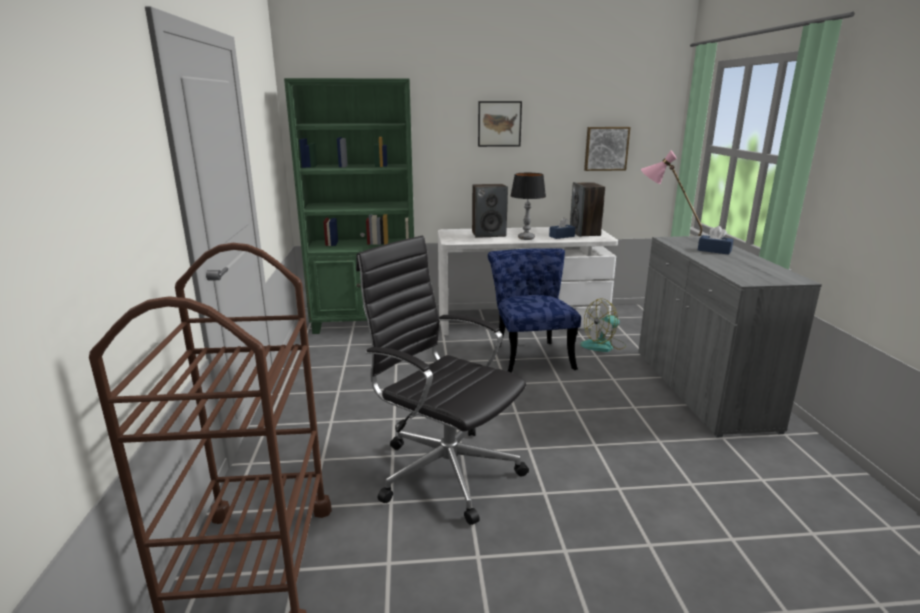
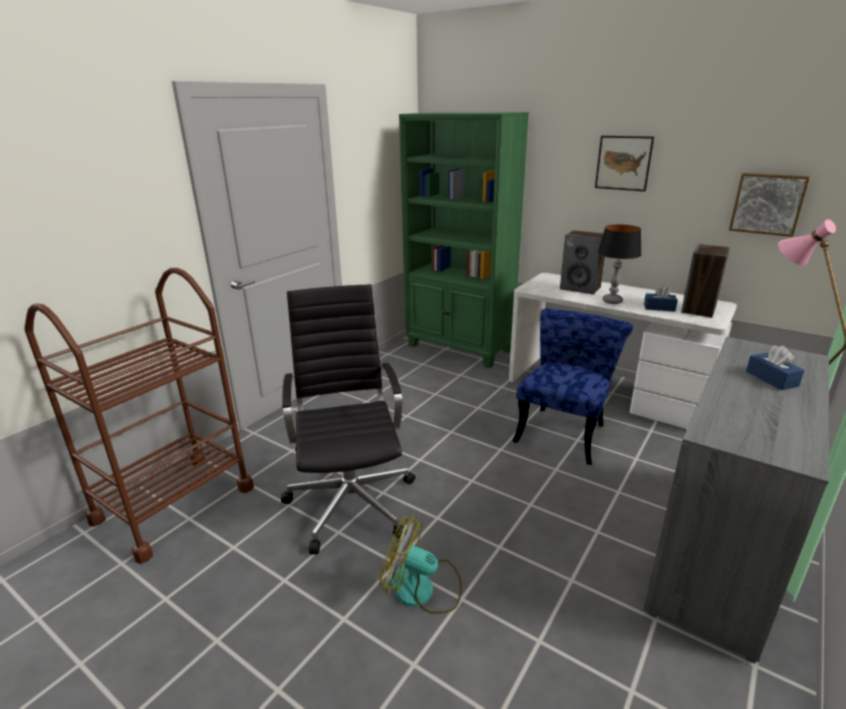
camera: 40 degrees right, 5 degrees up
fan [580,298,626,352] -> fan moved to [379,515,462,614]

